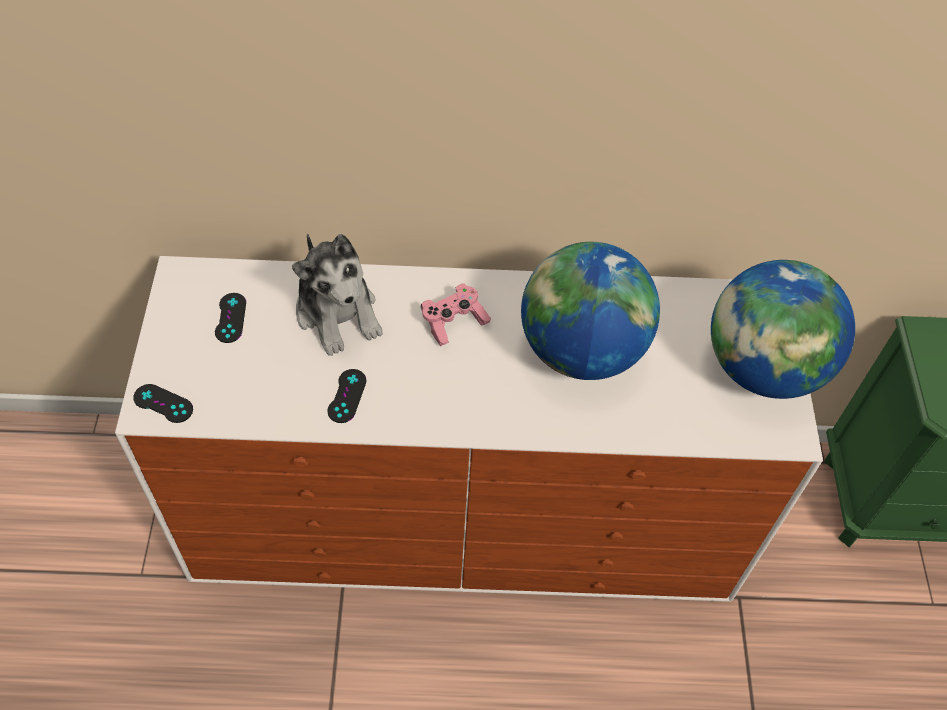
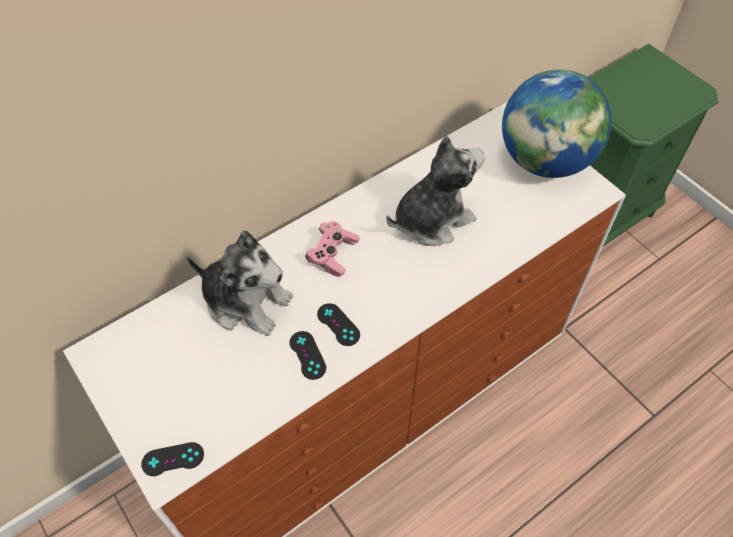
camera: 35 degrees left, 0 degrees up
black game controller [215,293,246,343] -> black game controller moved to [317,303,360,346]
globe [521,242,660,380] -> plush toy [387,136,485,246]

